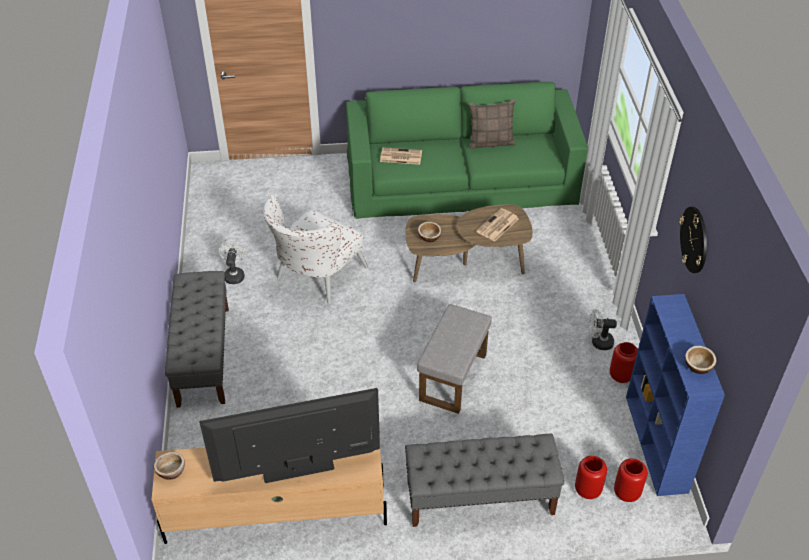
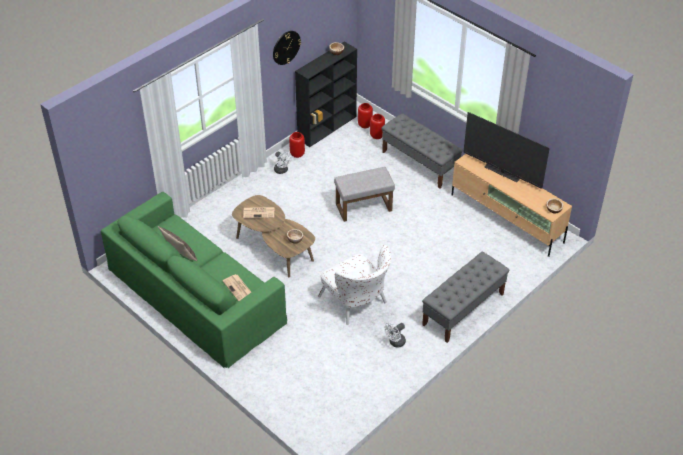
camera: 130 degrees left, 0 degrees up
white armchair [263,194,368,304] -> white armchair turned 60 degrees clockwise [318,245,391,325]
blue bookcase [626,294,725,496] -> black bookcase [295,42,357,147]

